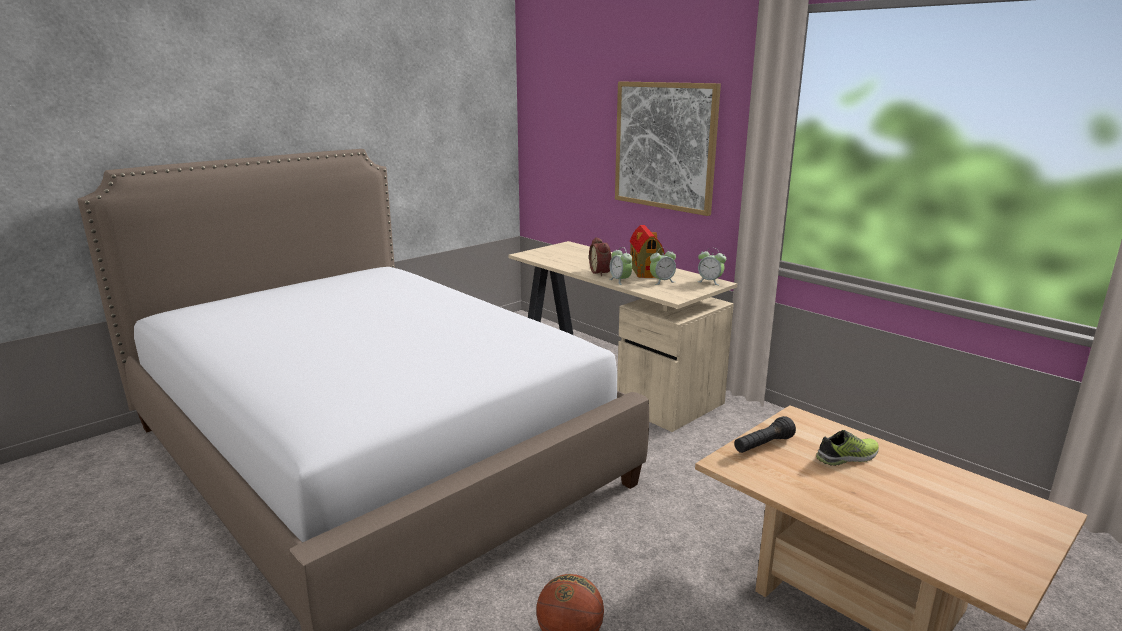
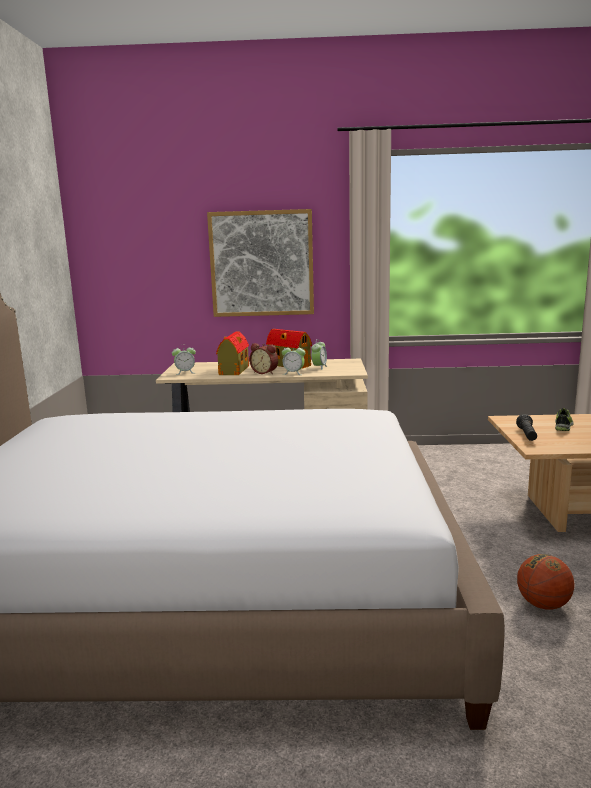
camera: 45 degrees left, 5 degrees down
alarm clock [697,249,726,285] -> alarm clock moved to [172,345,196,375]
none -> toy house [216,332,249,375]

